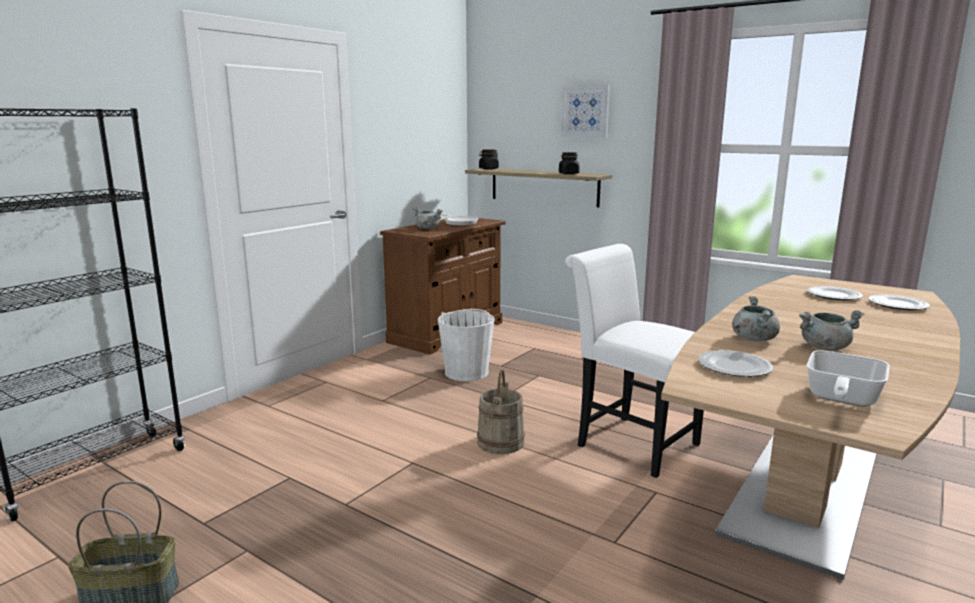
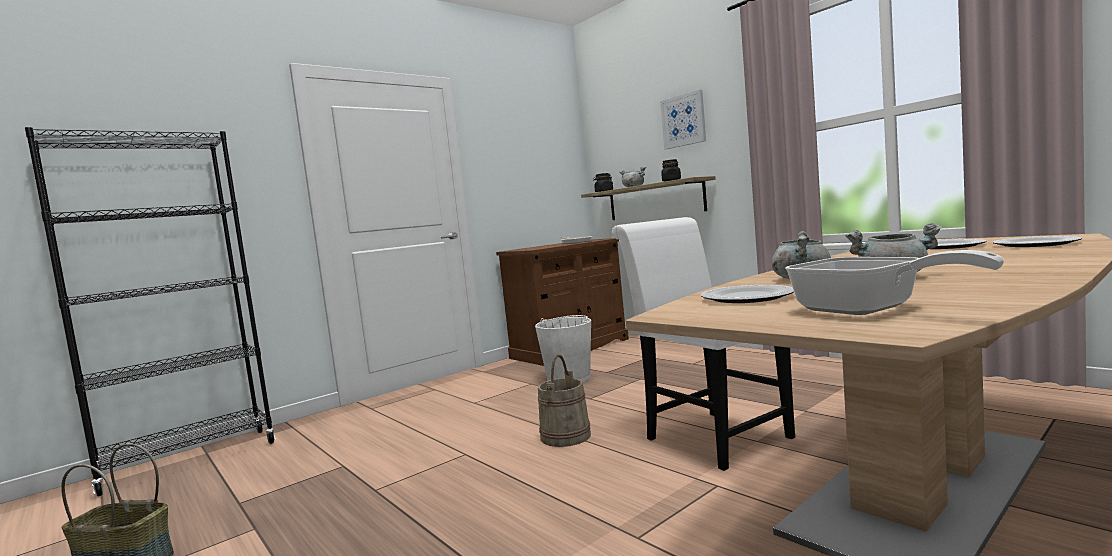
camera: 15 degrees right, 10 degrees down
grey cooking pot [413,207,443,229] -> grey cooking pot moved to [619,166,646,187]
frying pan [806,350,890,407] -> frying pan turned 75 degrees counterclockwise [785,250,1004,315]

